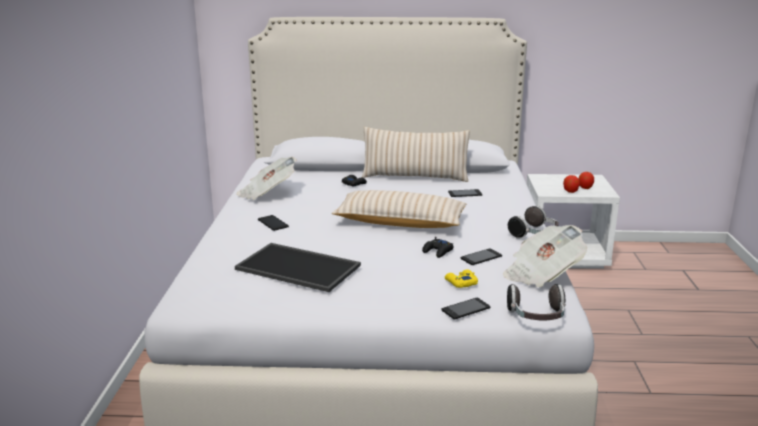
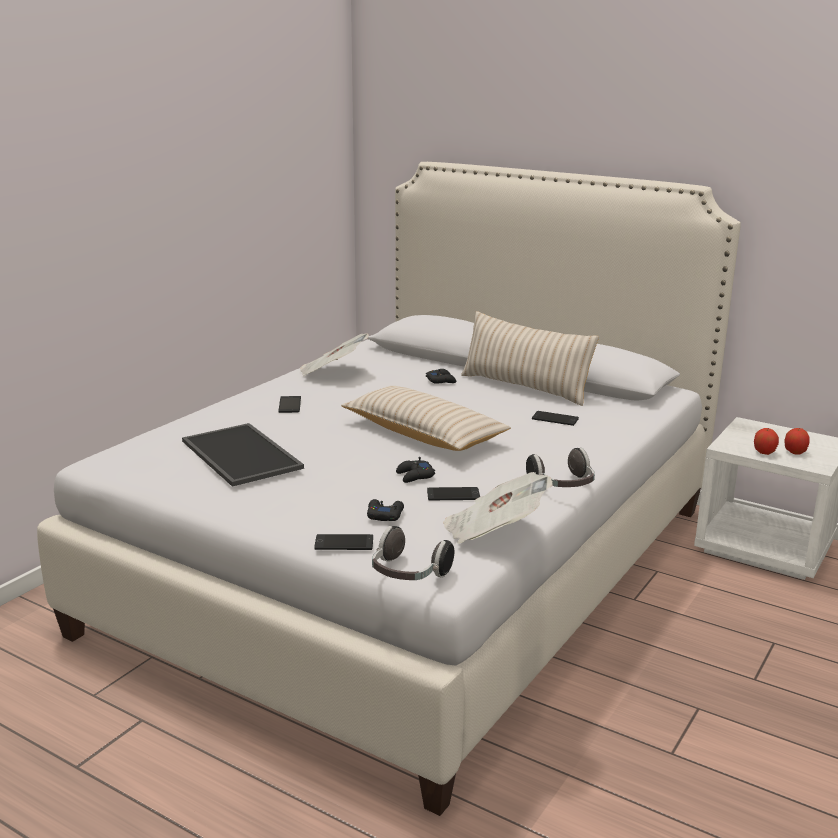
camera: 30 degrees right, 0 degrees up
yellow game controller [445,270,478,288] -> black game controller [367,499,404,521]

